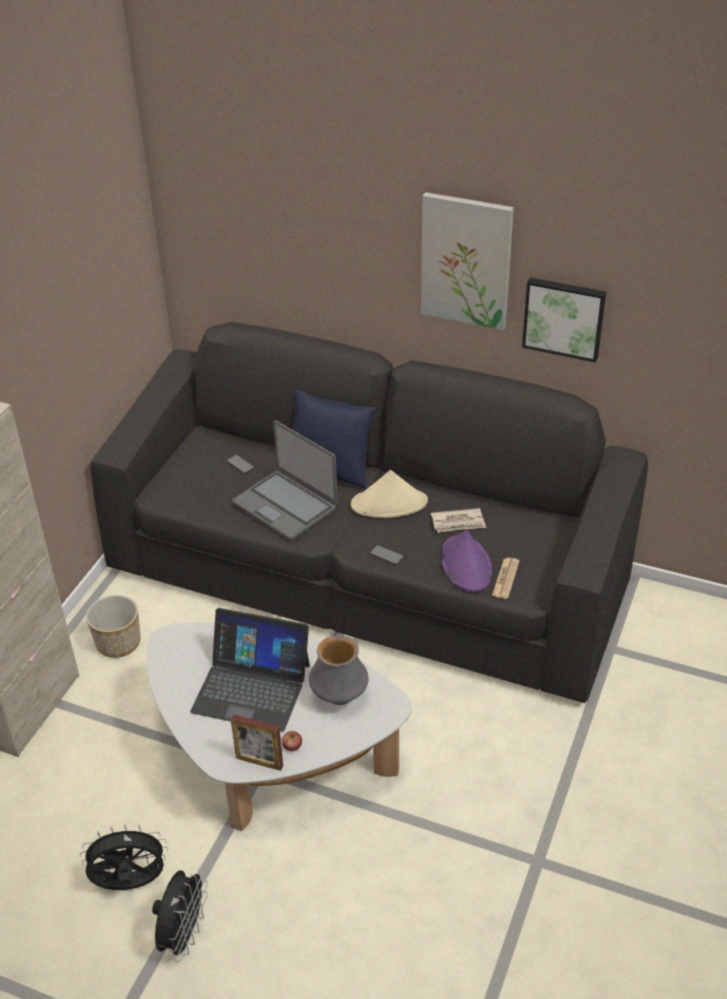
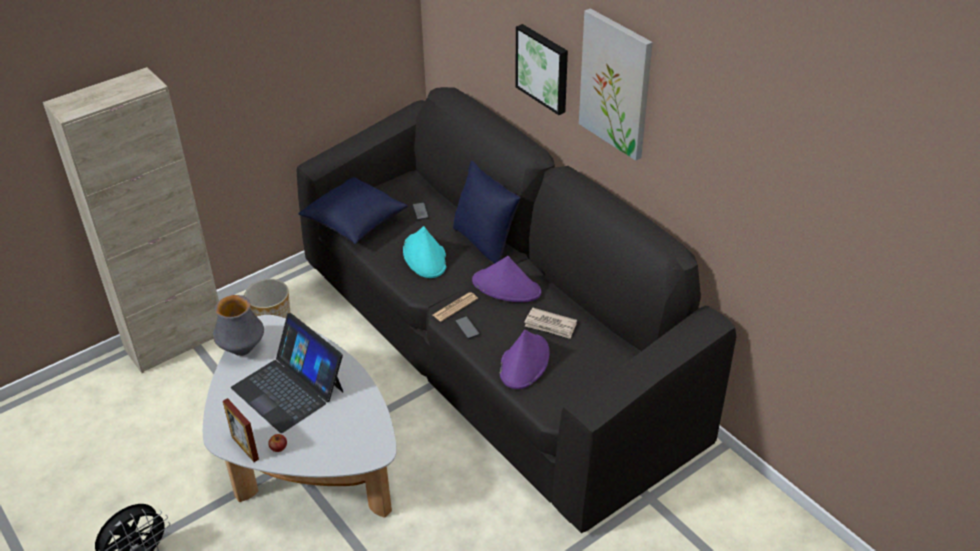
camera: 30 degrees right, 0 degrees up
black fan [80,824,168,890] -> none
laptop [232,420,338,541] -> turquoise hat [403,226,447,278]
vase [309,635,369,705] -> vase moved to [213,295,264,356]
beige hat [351,470,428,518] -> purple hat [472,256,541,302]
newspaper [492,558,520,599] -> newspaper moved to [433,292,478,322]
picture [522,278,606,363] -> picture moved to [515,24,568,115]
none -> blue pillow [298,177,408,244]

